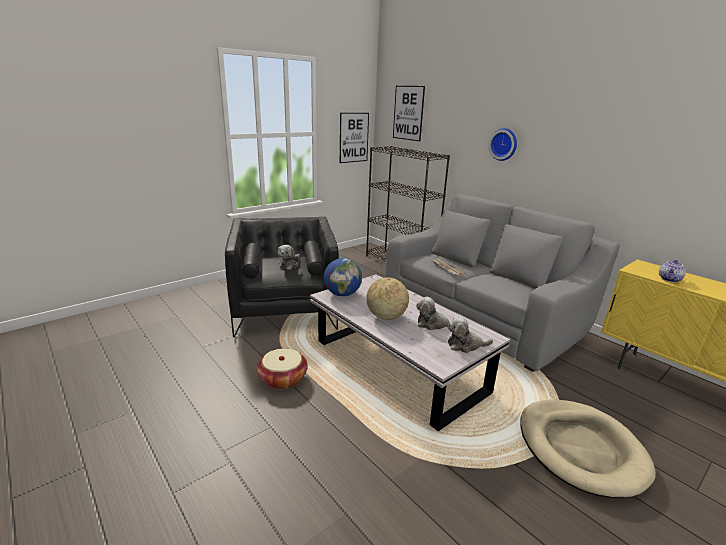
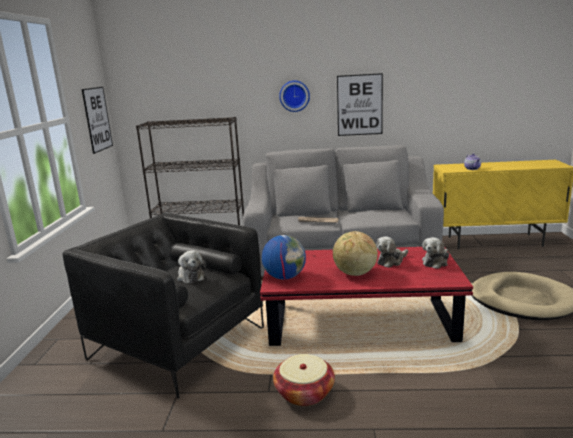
camera: 45 degrees left, 5 degrees down
white coffee table [310,274,510,431] -> red coffee table [260,246,473,346]
picture [393,86,425,141] -> picture moved to [337,73,383,136]

